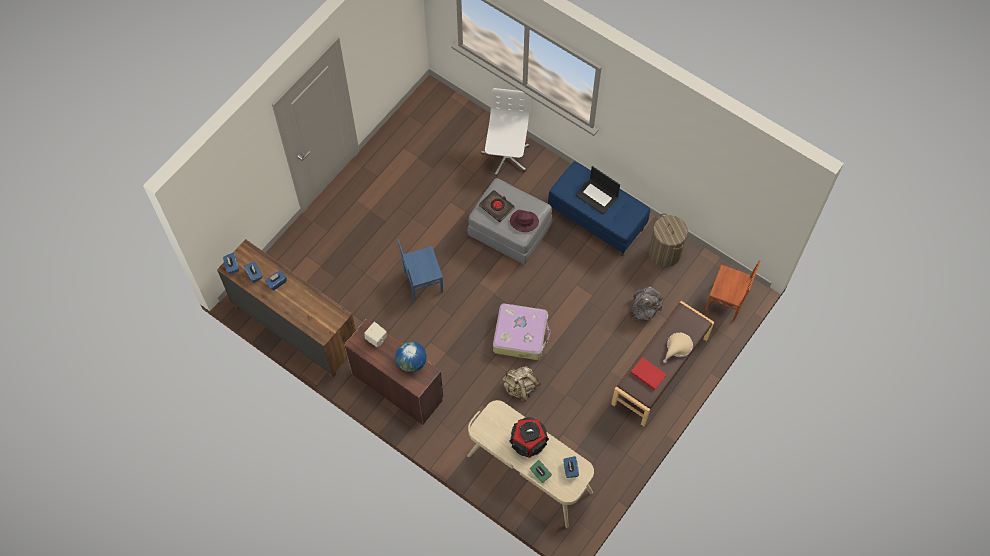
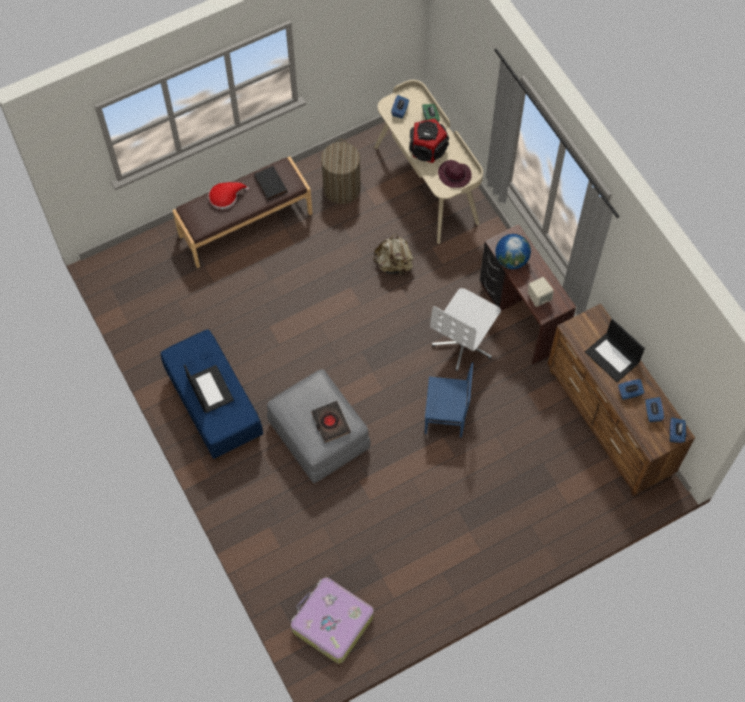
camera: 155 degrees left, 0 degrees up
white office chair [481,88,530,176] -> white office chair moved to [430,288,501,371]
suitcase [493,304,551,360] -> suitcase moved to [291,577,374,663]
purple hat [510,210,539,232] -> purple hat moved to [438,160,472,188]
grey backpack [630,287,663,322] -> none
red book [631,357,667,390] -> black book [254,166,288,201]
laundry basket [649,213,688,267] -> laundry basket moved to [321,139,361,204]
beige hat [663,332,693,363] -> red hat [208,182,249,210]
brown chair [705,260,760,321] -> none
none -> laptop [585,319,645,382]

